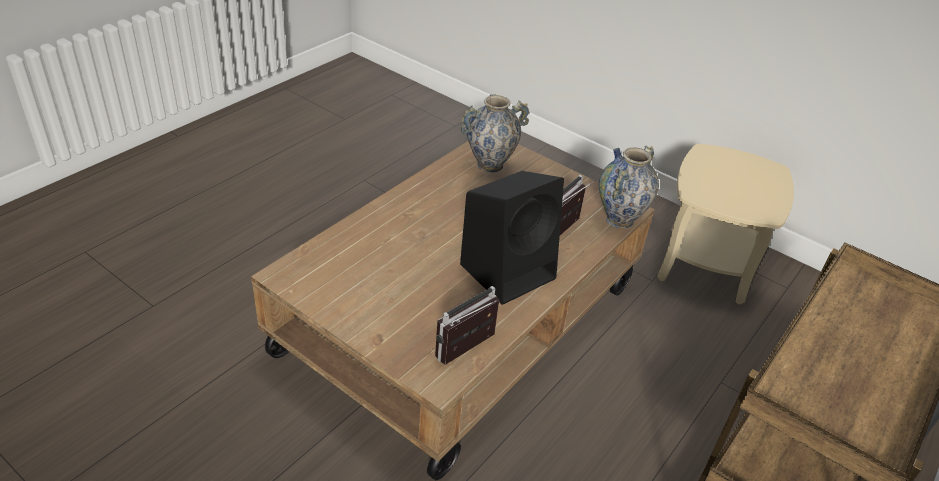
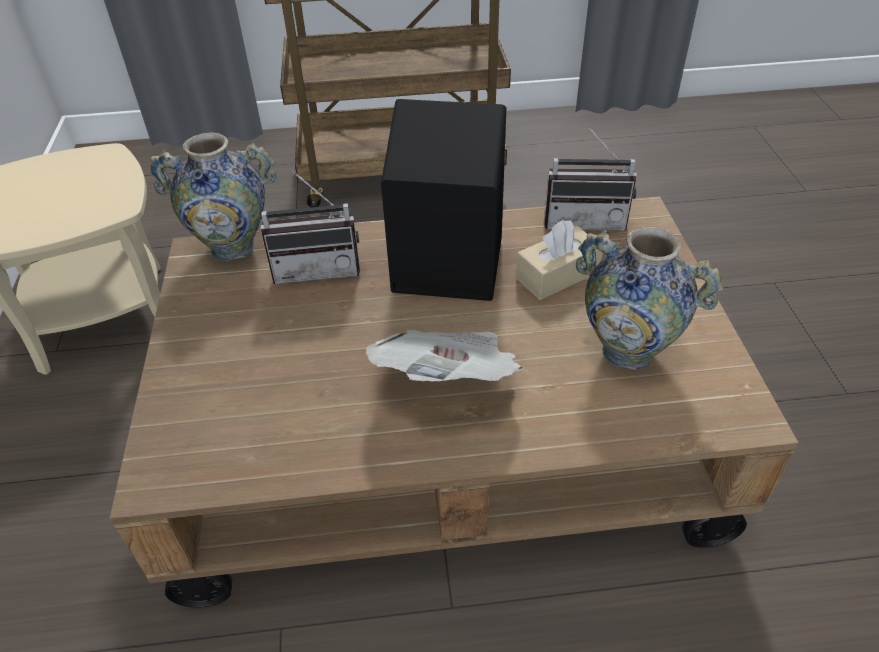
camera: 130 degrees left, 5 degrees up
vase [461,94,530,173] -> vase moved to [576,227,723,370]
none -> newspaper [366,329,522,381]
none -> beige tissue box [515,220,603,300]

